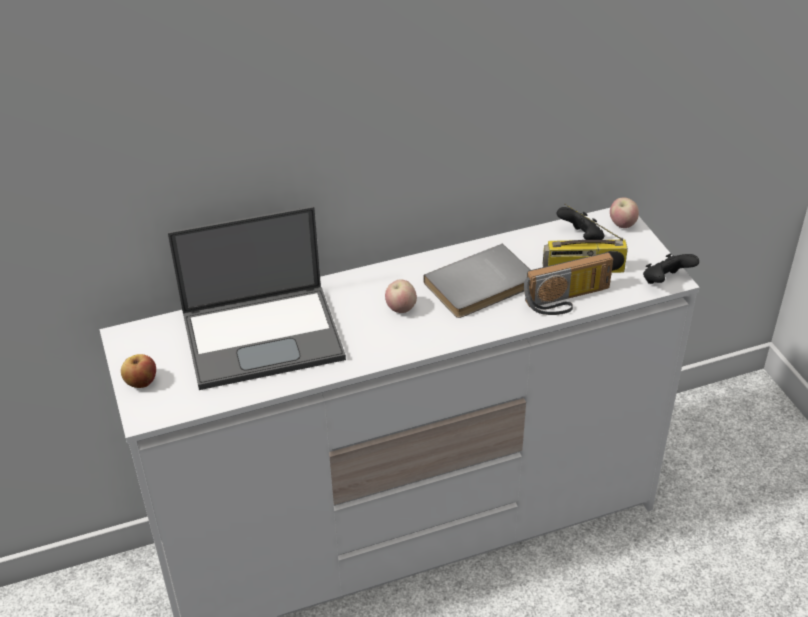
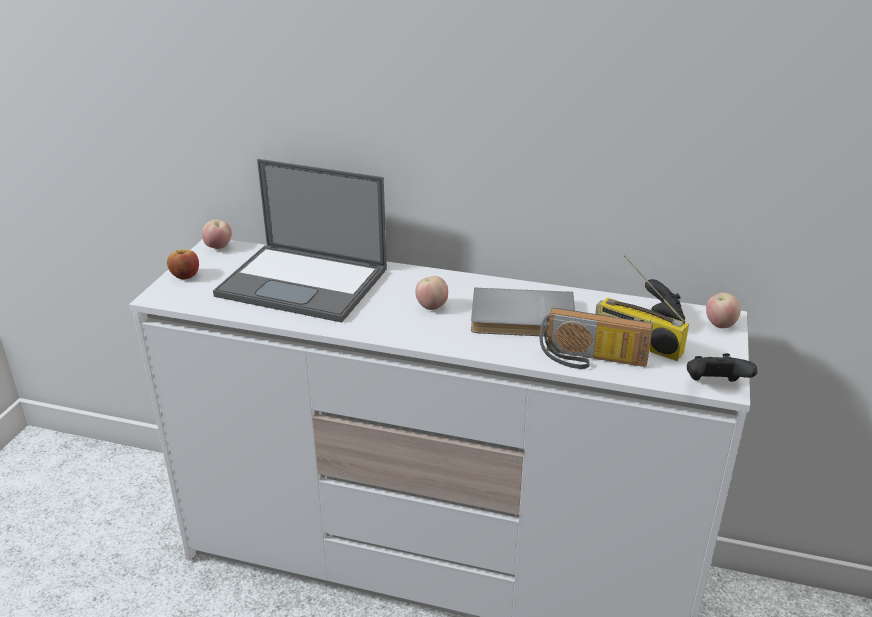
camera: 35 degrees right, 10 degrees down
none -> apple [202,219,232,249]

